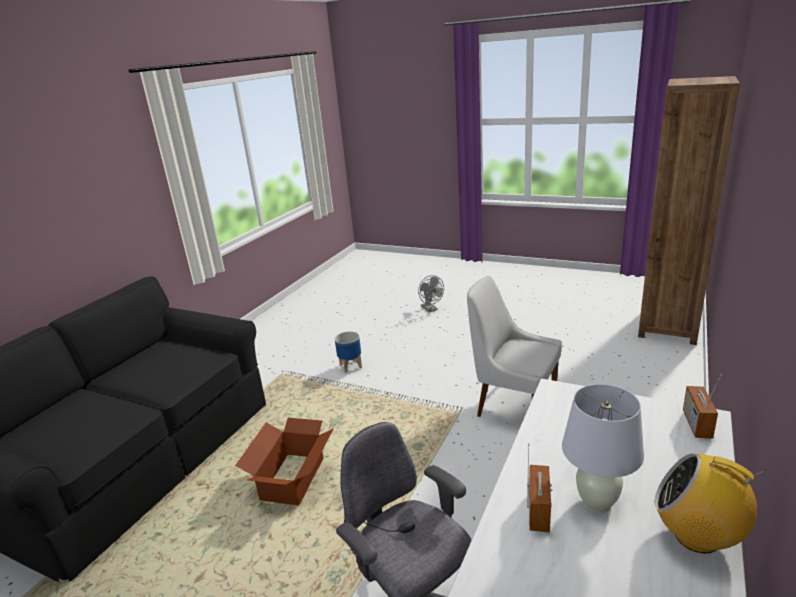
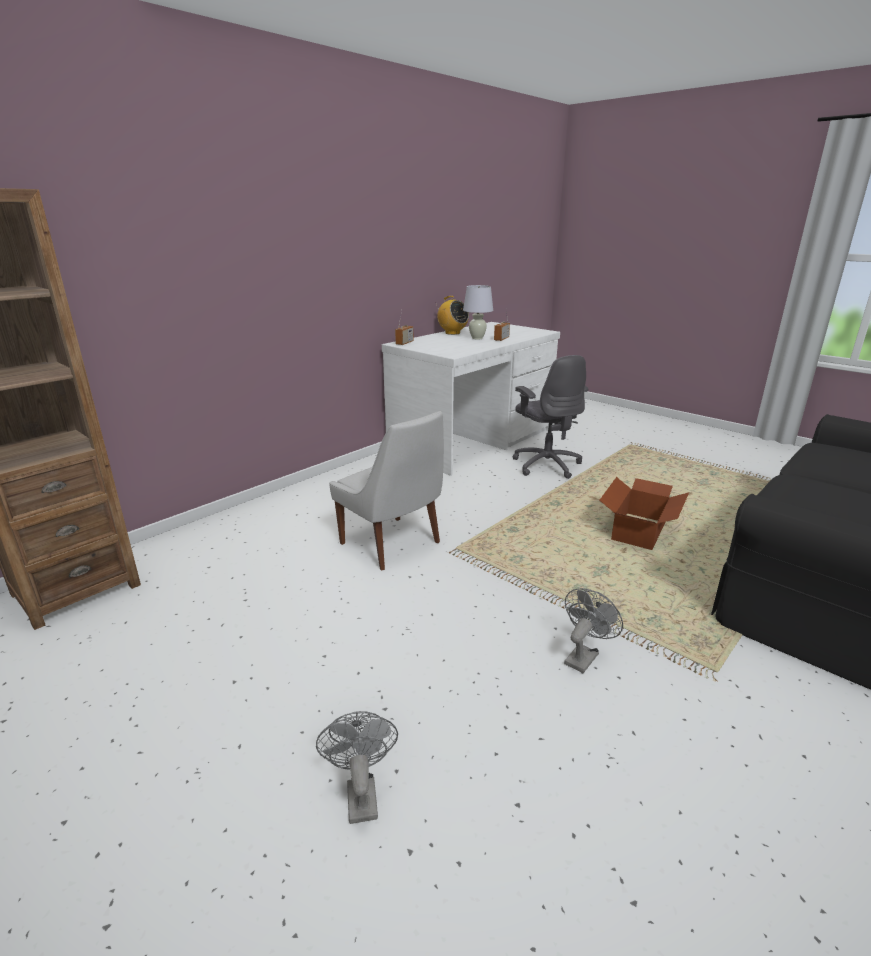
camera: 165 degrees left, 0 degrees up
planter [335,331,362,373] -> grey fan [564,588,623,673]

